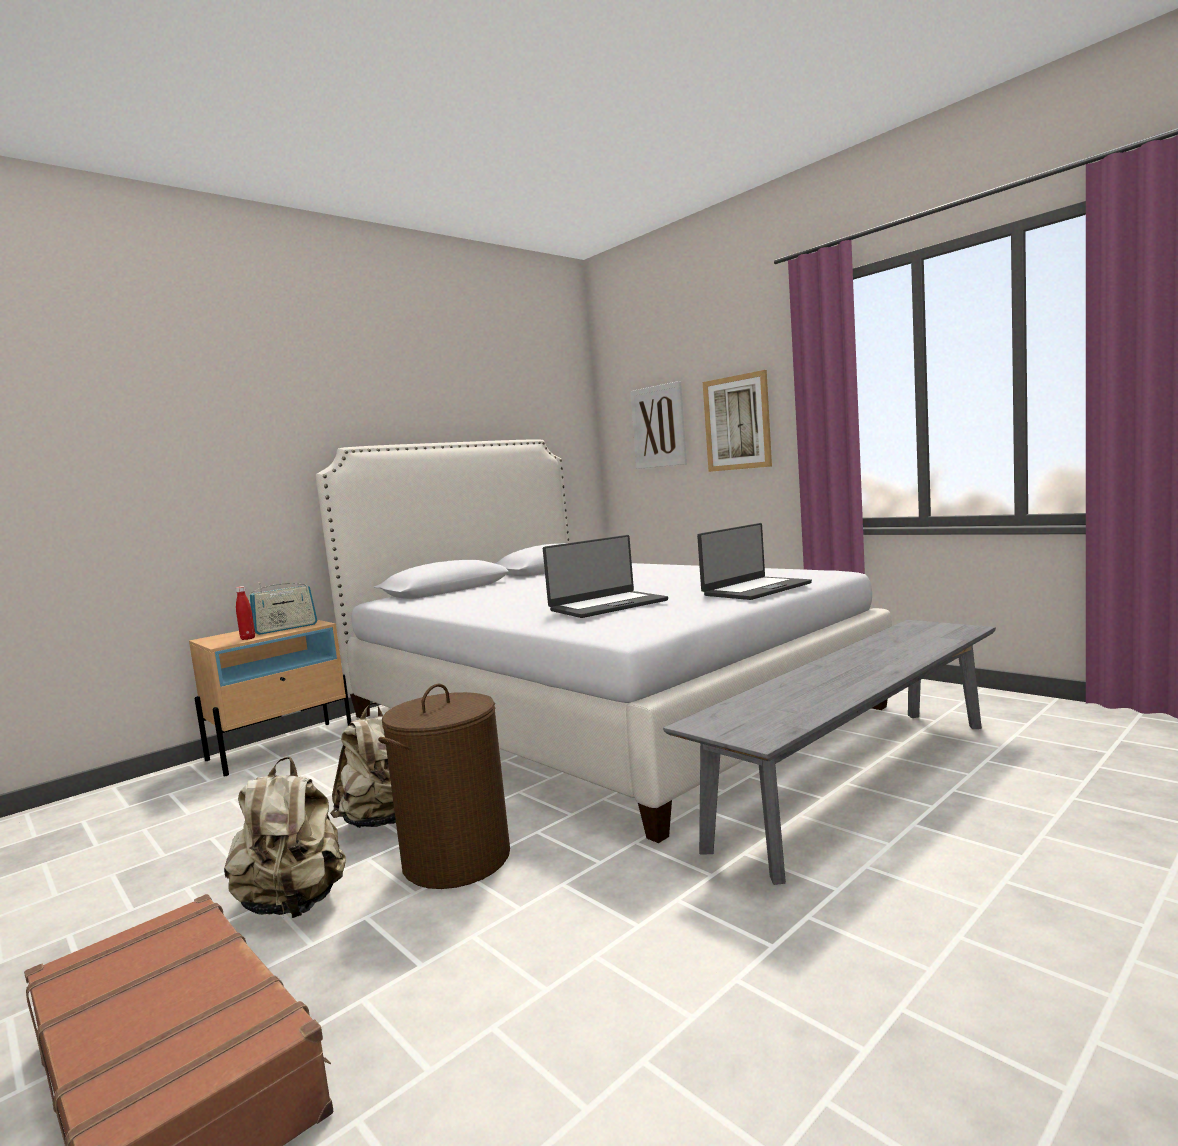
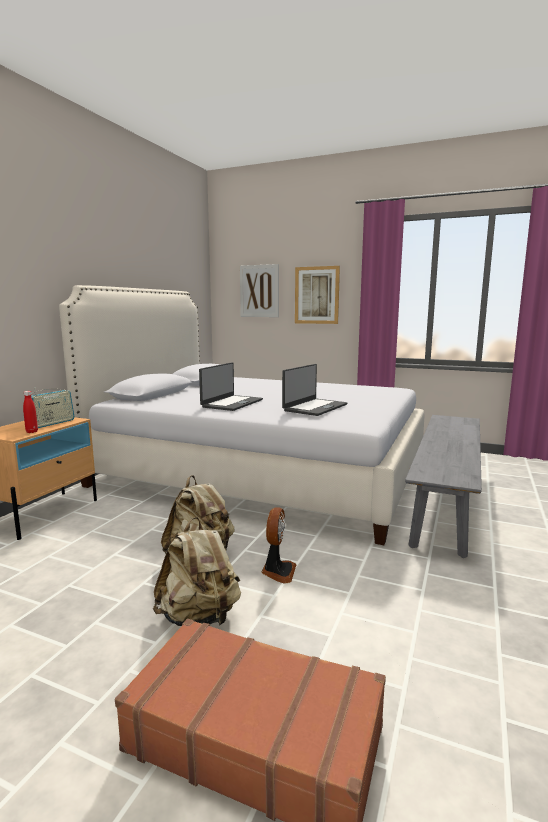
camera: 25 degrees left, 5 degrees up
brown laundry basket [378,683,510,889] -> fan [261,507,297,584]
laptop [697,523,812,600] -> laptop moved to [199,362,263,411]

